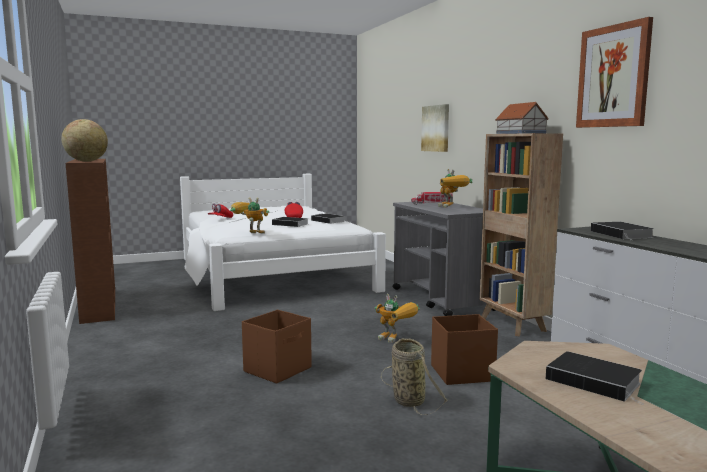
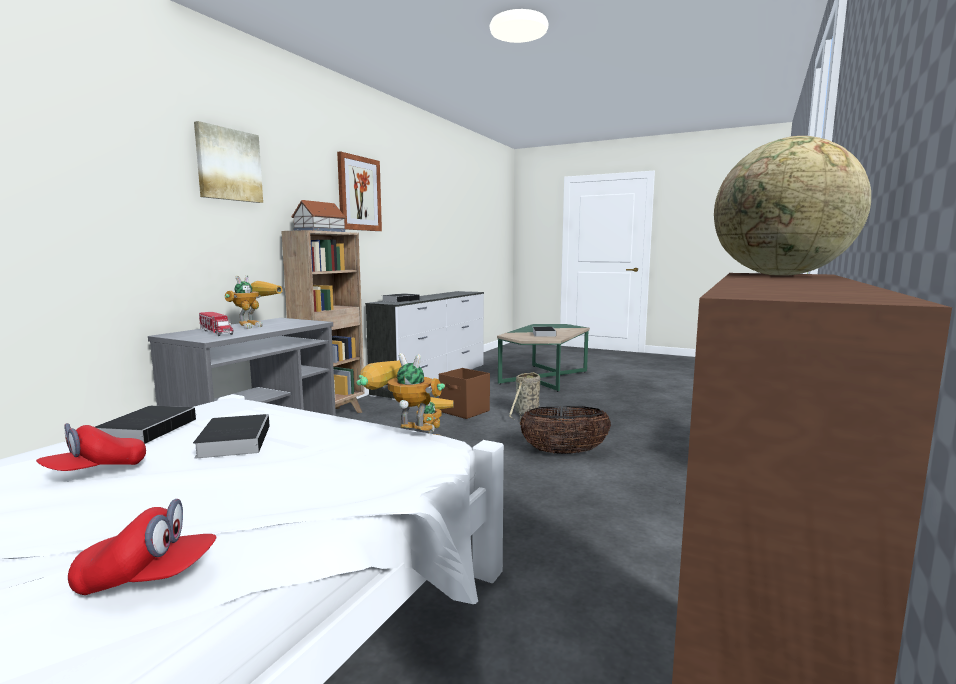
camera: 130 degrees left, 0 degrees up
toy robot [230,197,269,234] -> toy robot turned 135 degrees clockwise [356,353,445,431]
brown storage box [242,310,312,384] -> basket [520,406,611,454]
picture [421,104,449,152] -> picture moved to [194,121,263,203]

